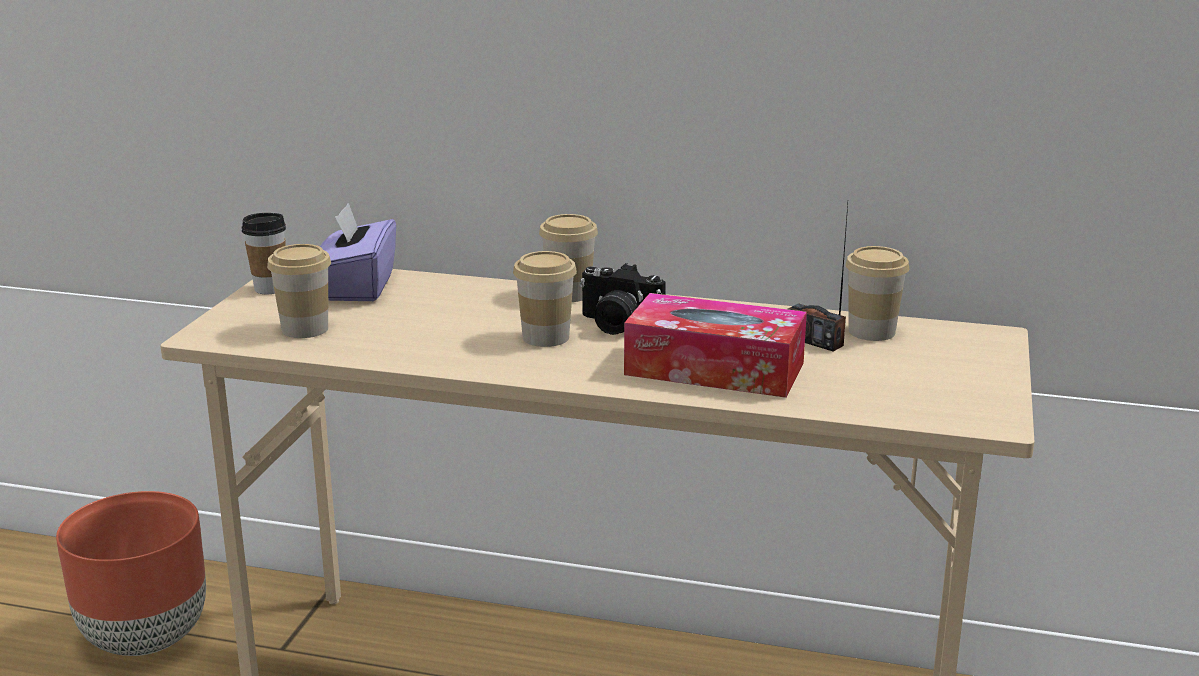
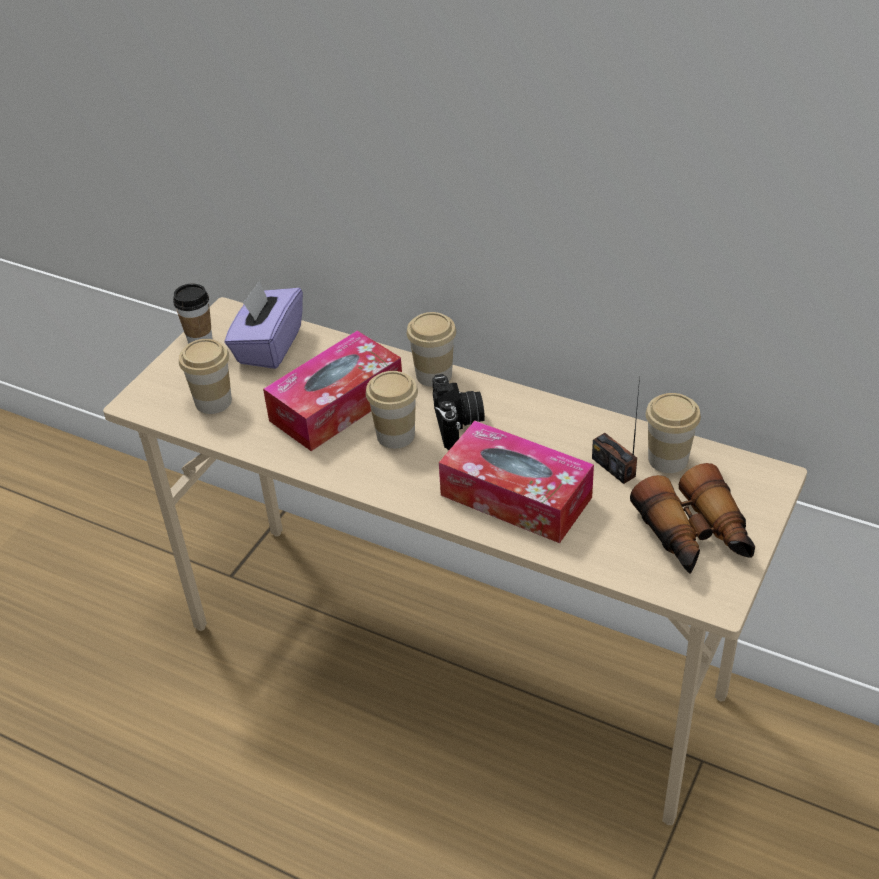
camera: 15 degrees right, 20 degrees up
brown planter [56,491,206,656] -> none
camera [580,263,666,335] -> camera turned 135 degrees counterclockwise [432,374,485,450]
none -> tissue box [263,330,402,451]
none -> binoculars [630,463,755,574]

